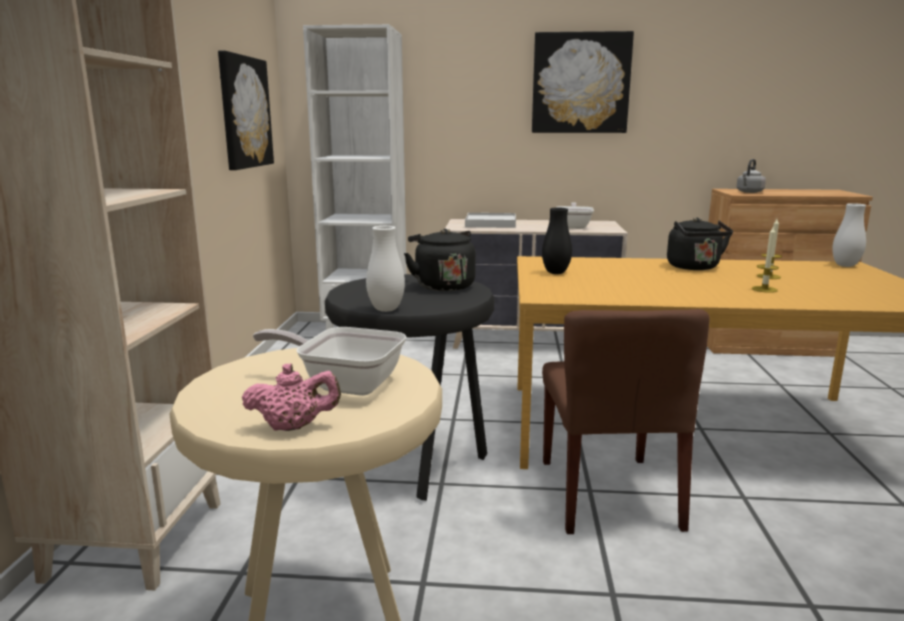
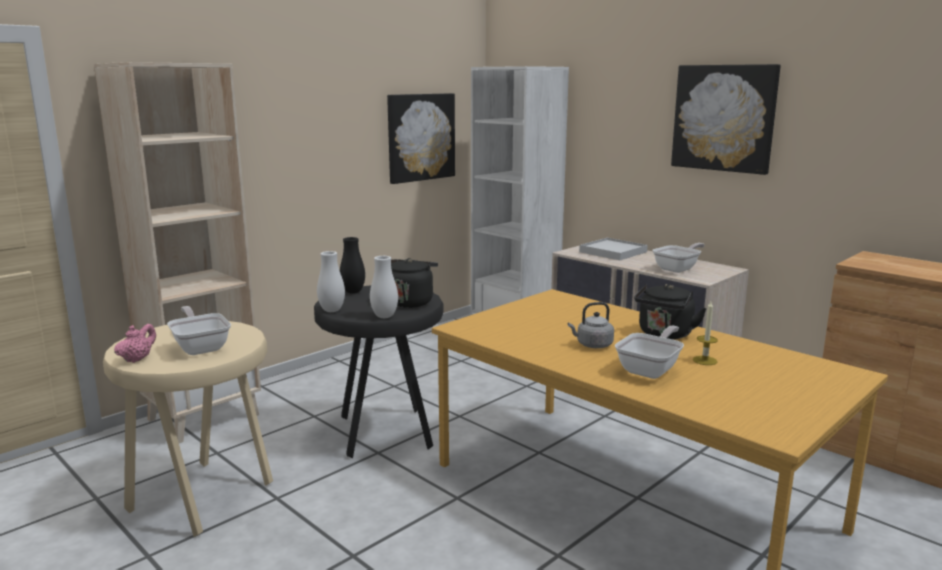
camera: 40 degrees right, 0 degrees up
pink teapot [242,363,341,431] -> pink teapot turned 105 degrees counterclockwise [114,324,156,363]
black vase [542,208,572,274] -> black vase moved to [340,237,365,294]
brown chair [542,309,710,534] -> none
grey kettle [736,159,766,193] -> grey kettle moved to [568,302,614,348]
candle [752,227,779,293] -> frying pan [615,326,684,379]
white vase [832,203,866,267] -> white vase moved to [370,256,398,318]

